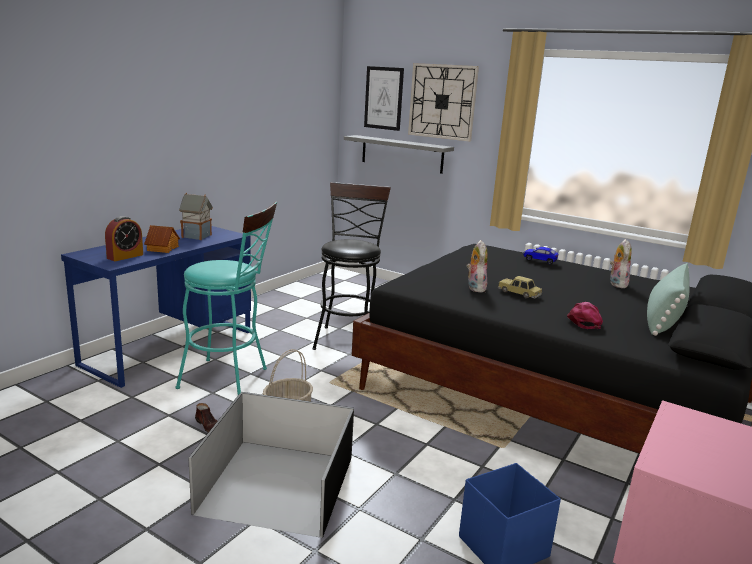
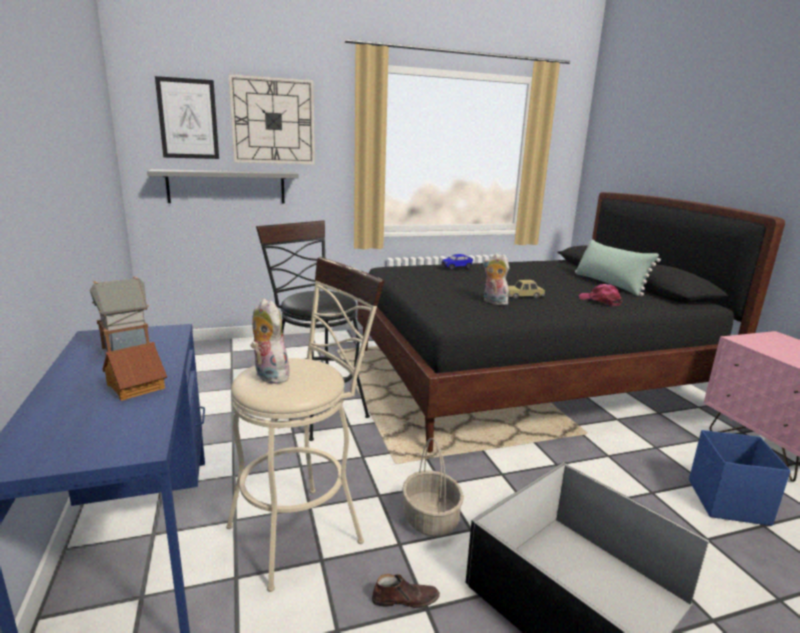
camera: 50 degrees left, 0 degrees up
alarm clock [105,216,143,261] -> none
turquoise stool [176,202,277,395] -> beige stool [226,257,385,592]
plush toy [610,239,632,288] -> plush toy moved to [250,299,289,384]

